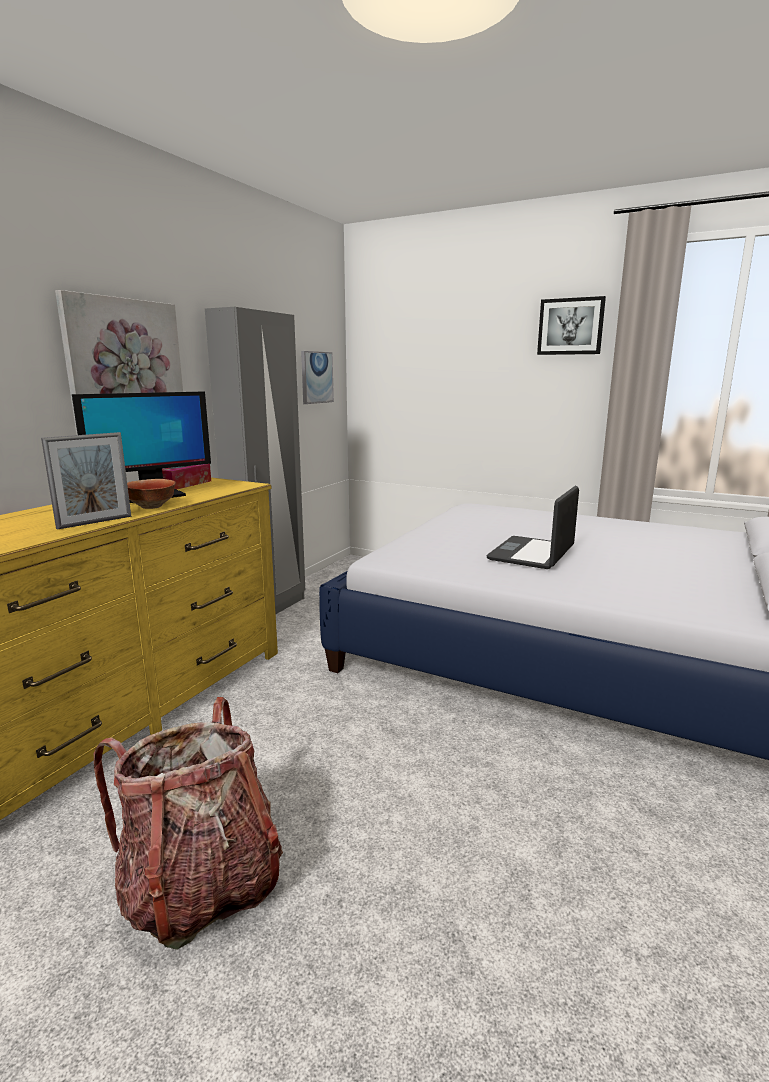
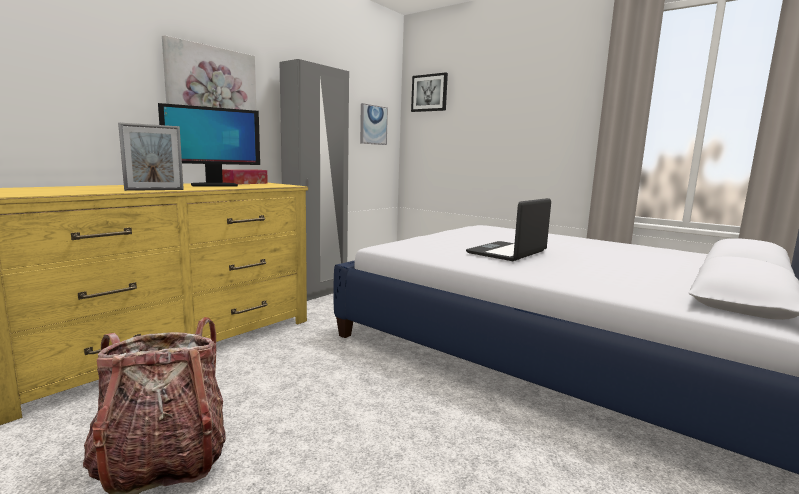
camera: 10 degrees right, 5 degrees down
bowl [127,479,176,509] -> none
picture [537,296,606,355] -> picture moved to [411,72,448,112]

